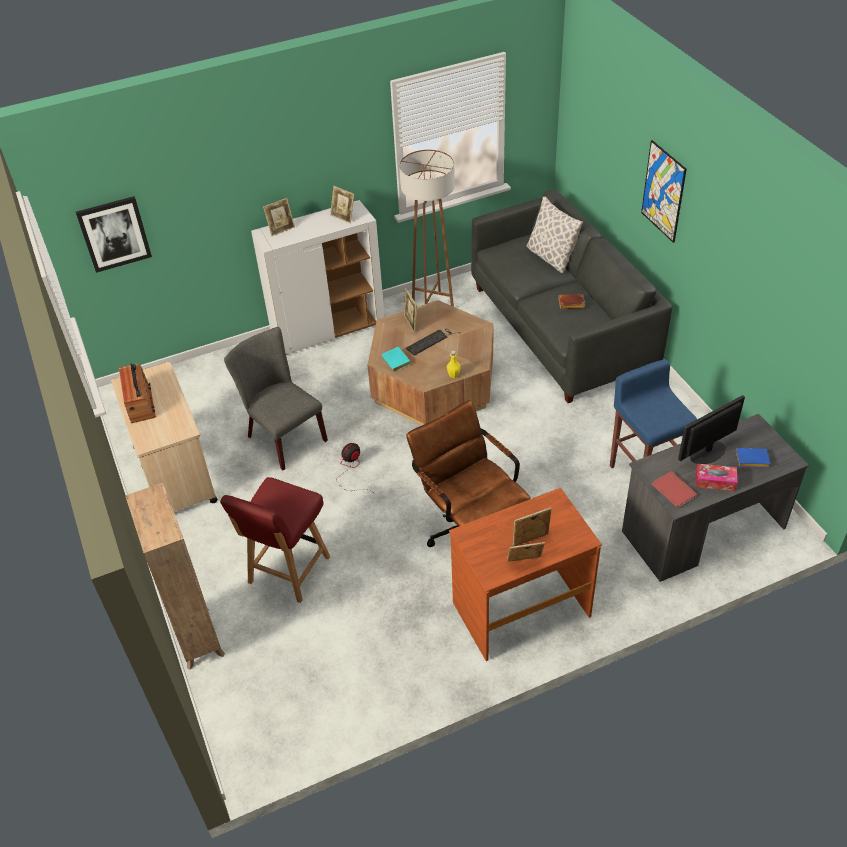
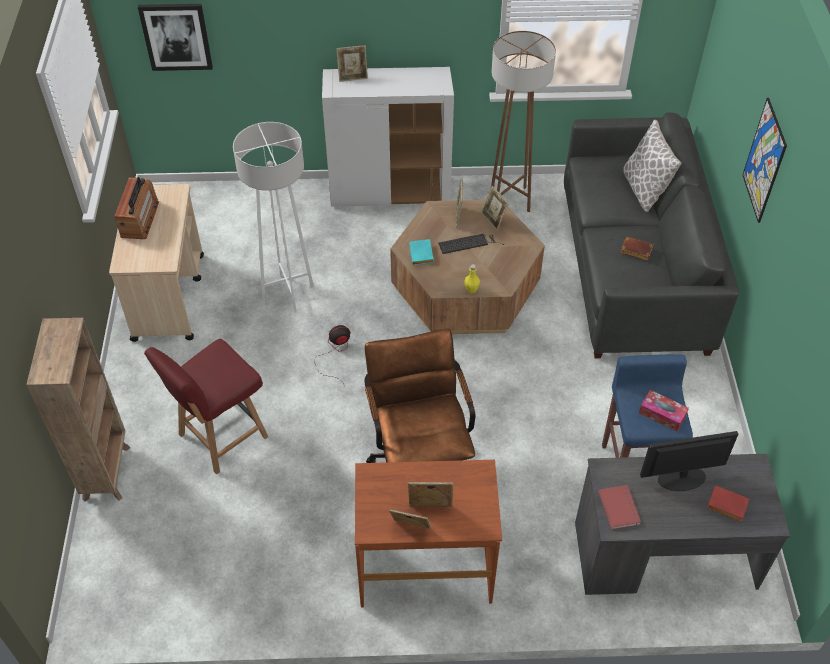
camera: 20 degrees right, 5 degrees up
grey chair [224,327,328,471] -> white floor lamp [233,122,314,313]
picture frame [330,186,354,223] -> picture frame moved to [481,186,509,230]
tissue box [696,464,738,491] -> tissue box moved to [639,390,689,431]
blue book [736,448,770,468] -> red book [707,485,749,522]

